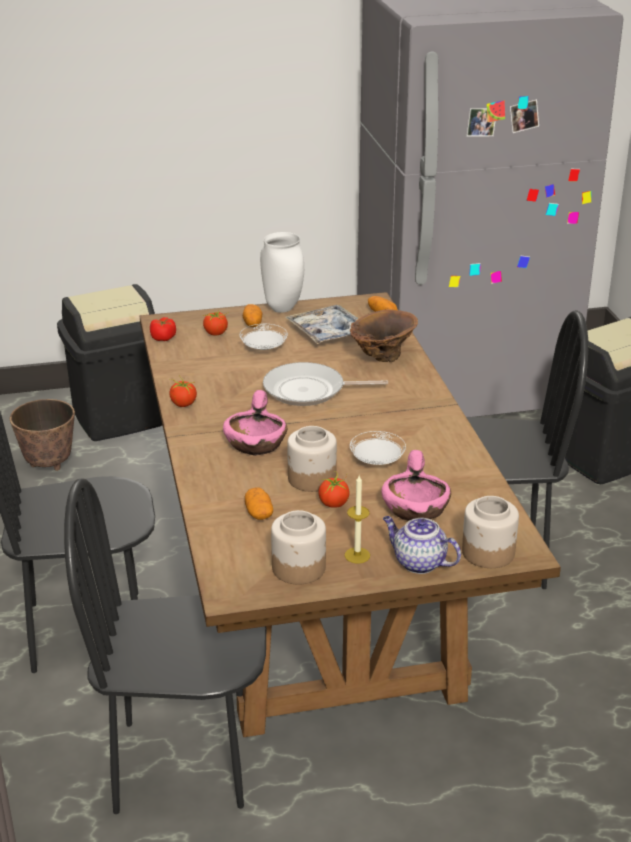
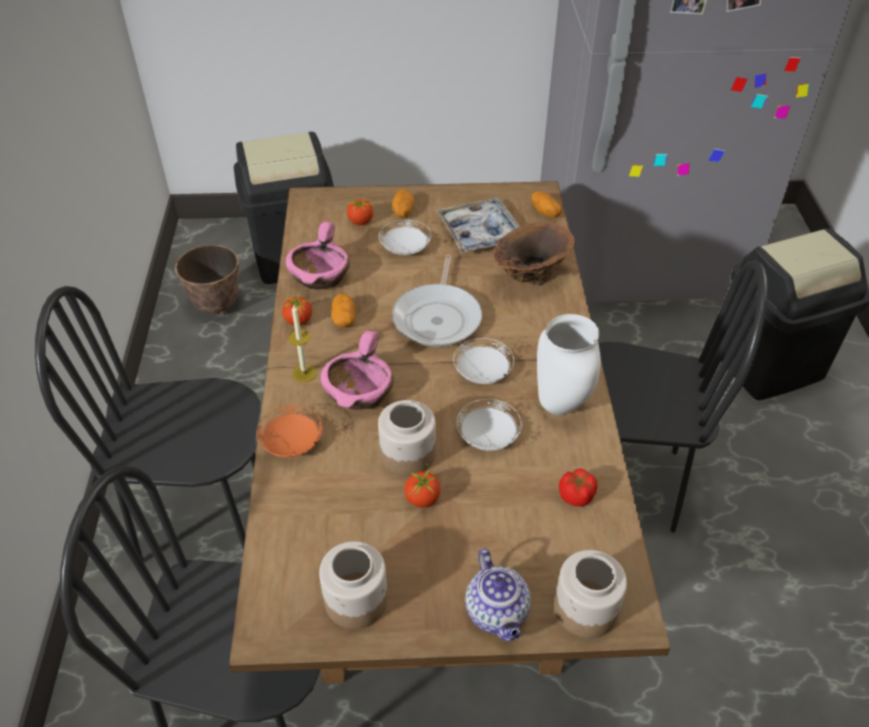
camera: 10 degrees right, 15 degrees up
tomato [150,317,176,341] -> tomato moved to [559,469,598,507]
potato [245,487,273,520] -> potato moved to [331,293,356,327]
white vase [260,232,304,313] -> white vase moved to [537,314,601,415]
frying pan [263,362,388,406] -> frying pan turned 90 degrees counterclockwise [392,255,482,347]
candle [345,475,370,564] -> candle moved to [288,305,317,383]
pink bowl [381,450,451,521] -> pink bowl moved to [286,222,350,290]
teapot [383,516,461,574] -> teapot turned 150 degrees counterclockwise [465,548,531,641]
none -> orange plate [256,405,323,458]
none -> white plate [453,338,514,384]

